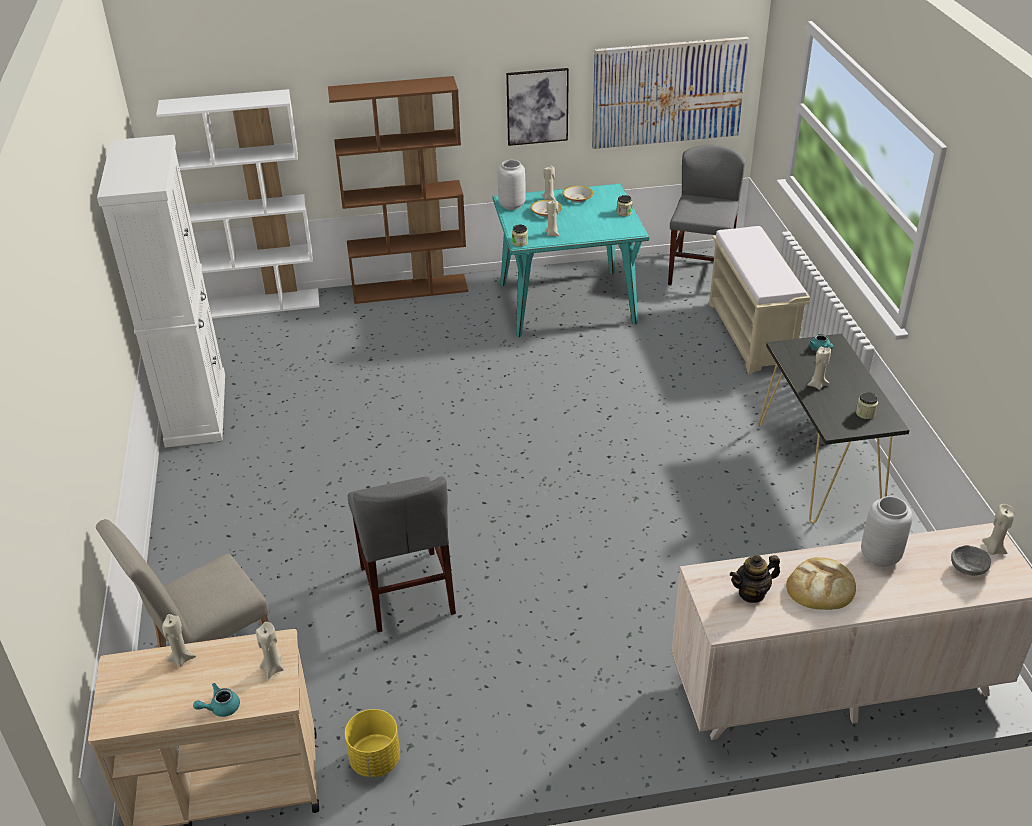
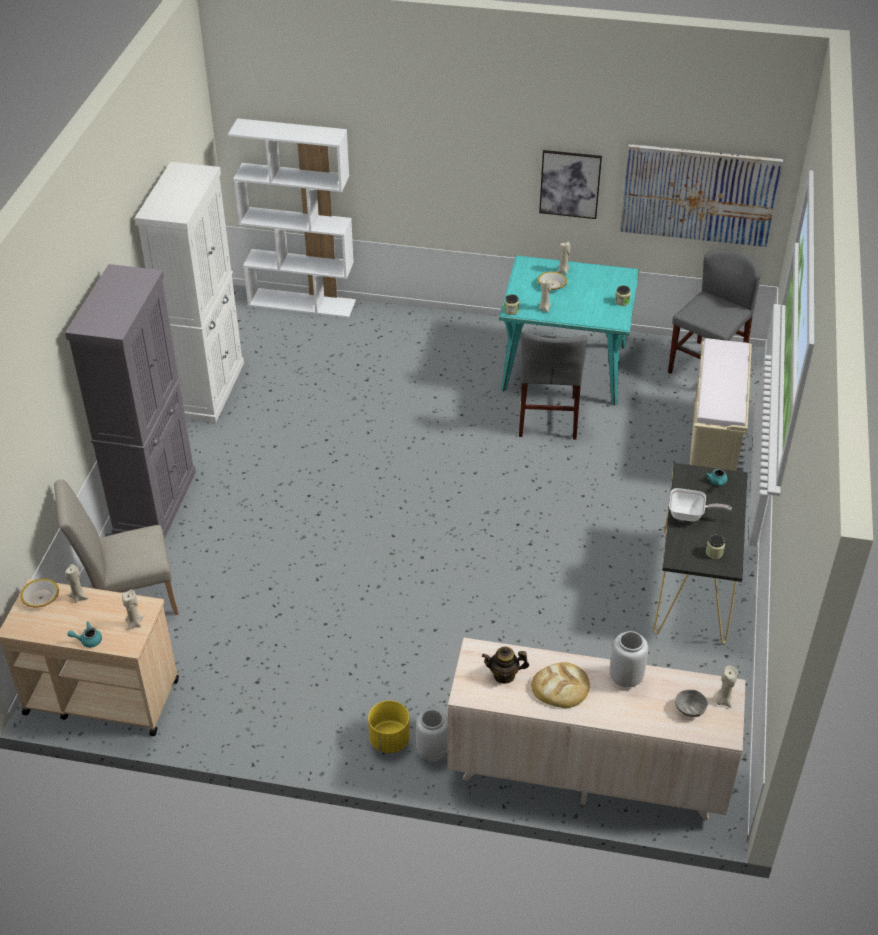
camera: 20 degrees right, 5 degrees up
brown bookcase [328,76,468,304] -> none
yellow planter [345,709,400,777] -> yellow planter moved to [368,701,410,753]
grey chair [348,476,456,632] -> grey chair moved to [519,331,587,440]
grey vase [498,160,526,210] -> grey vase moved to [416,710,448,761]
bowl [562,186,593,203] -> bowl moved to [20,579,59,608]
beige candle [807,347,831,390] -> frying pan [669,488,732,522]
none -> grey cabinet [65,264,196,539]

